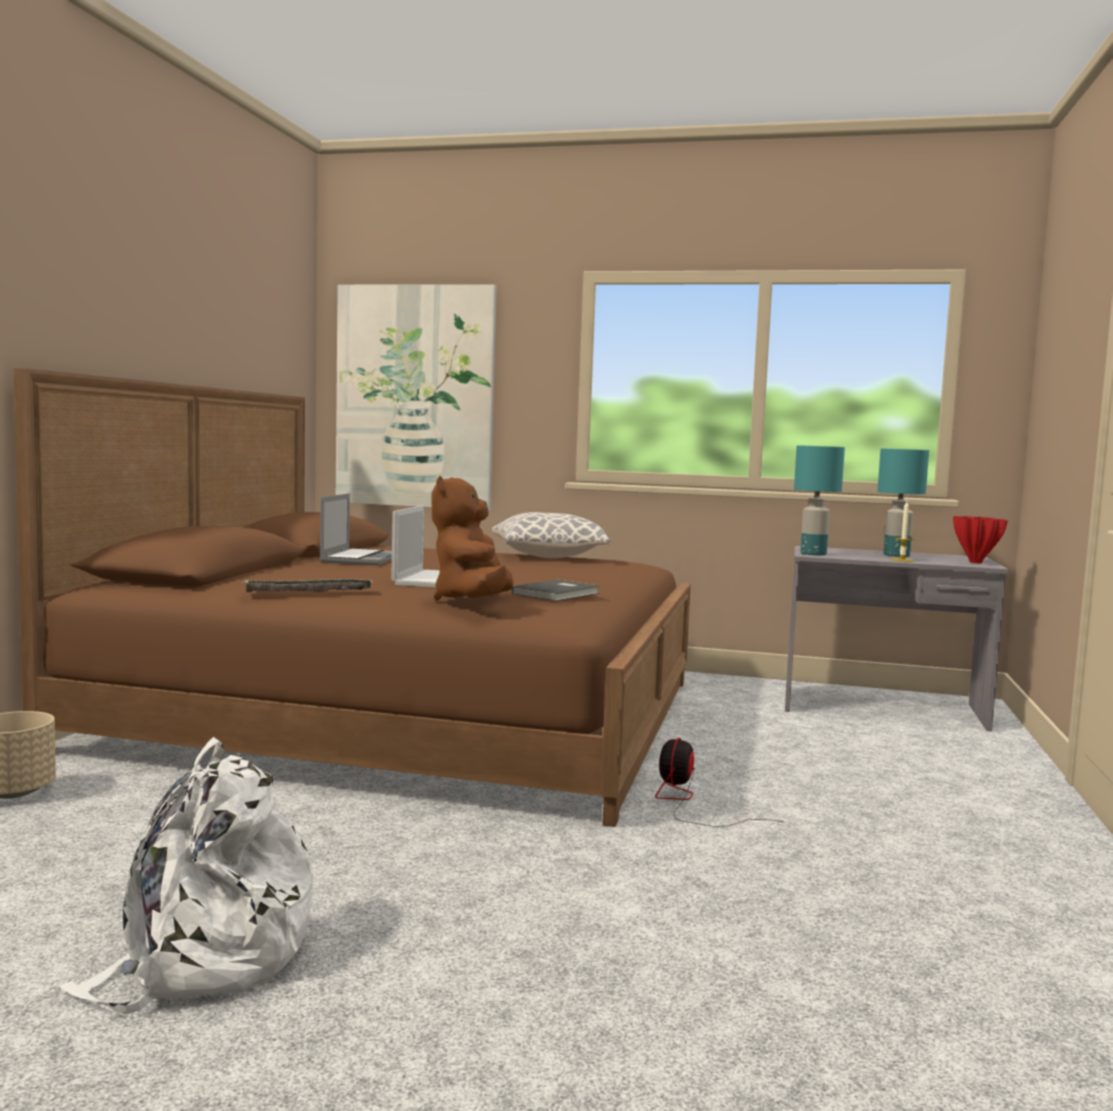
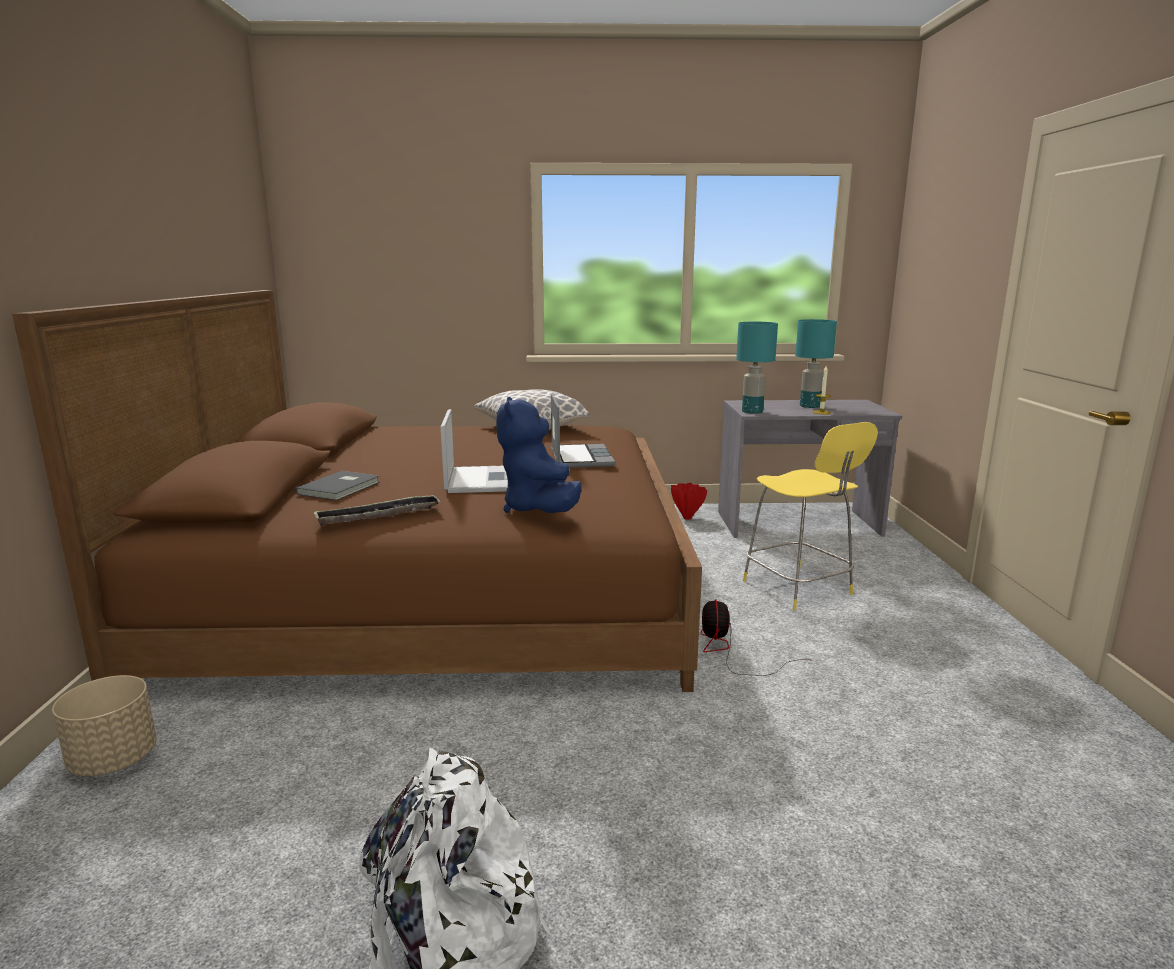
camera: 15 degrees left, 10 degrees up
laptop [320,493,392,566] -> laptop moved to [551,394,615,468]
picture [336,284,497,510] -> none
brown plush toy [432,476,513,601] -> blue plush toy [496,397,582,513]
grey book [512,580,600,601] -> grey book moved to [296,471,380,501]
red vase [953,516,1008,563] -> red vase moved to [671,483,707,520]
none -> yellow stool [743,422,878,610]

